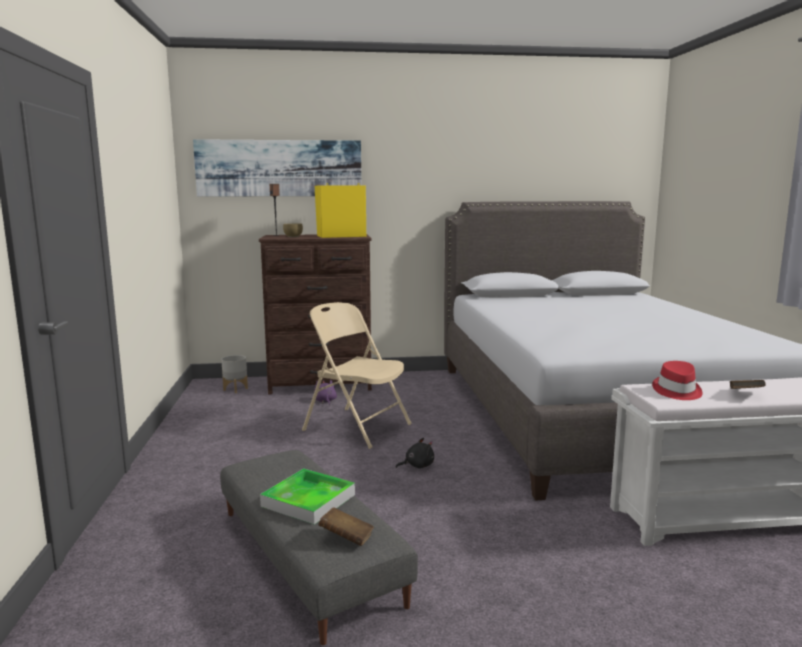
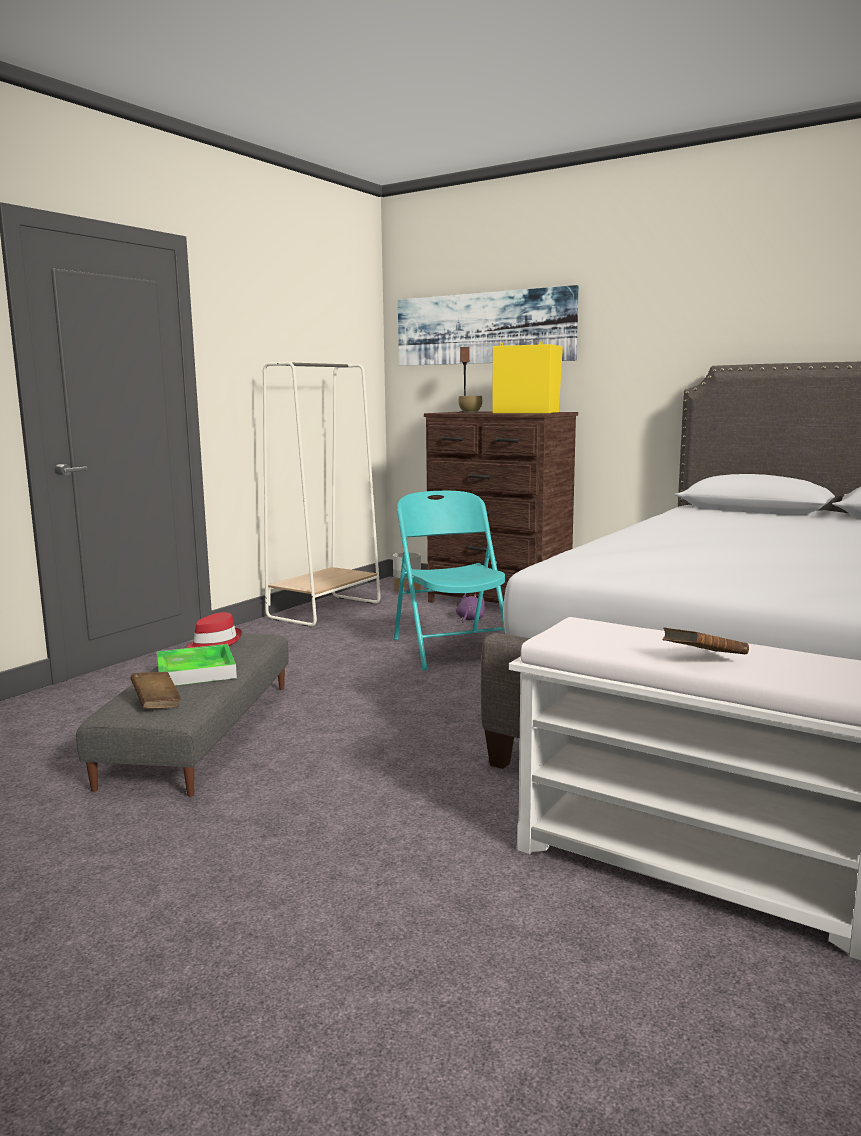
camera: 40 degrees right, 0 degrees up
beige chair [302,302,412,449] -> turquoise chair [393,491,505,670]
black plush toy [396,438,434,469] -> none
red hat [652,361,703,400] -> red hat moved to [187,612,242,648]
none -> clothes rack [263,362,381,626]

